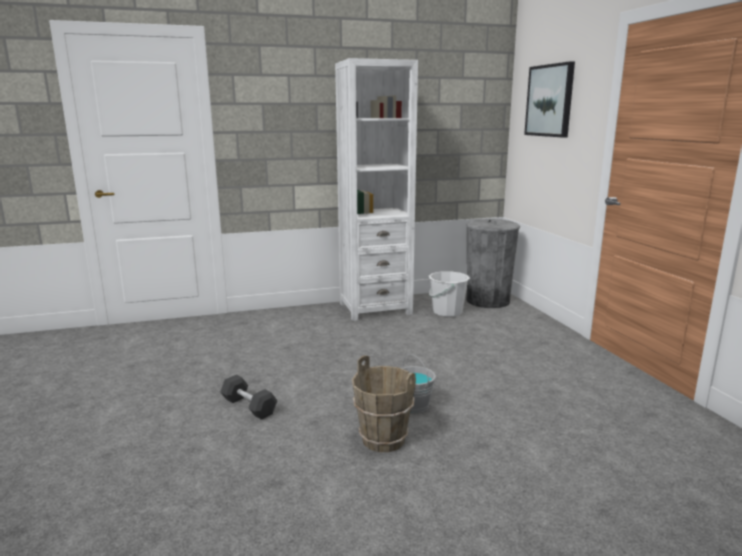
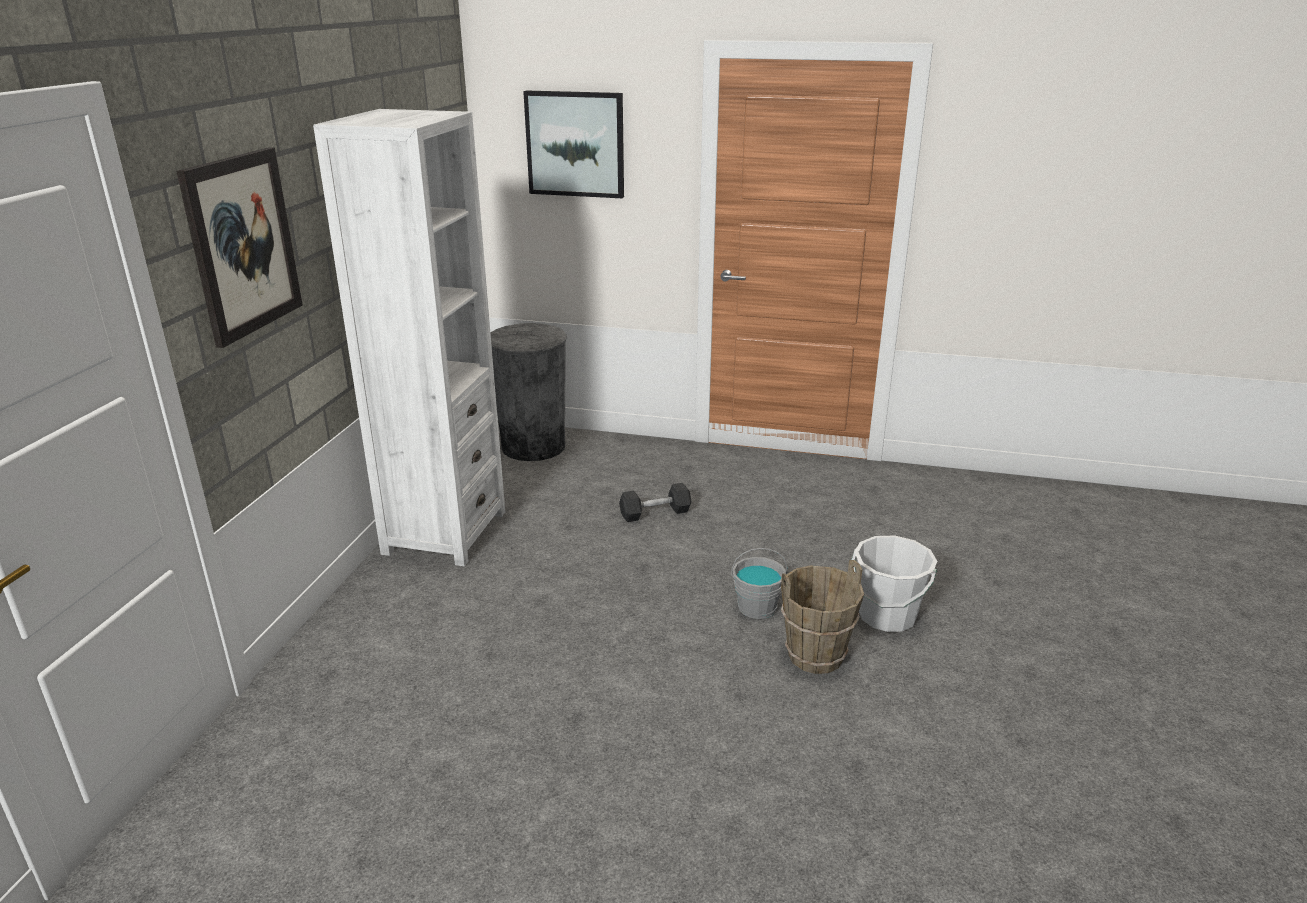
camera: 60 degrees left, 10 degrees up
grey dumbbell [220,375,277,420] -> grey dumbbell moved to [619,483,691,522]
white bucket [429,271,470,317] -> white bucket moved to [852,536,937,632]
none -> picture [176,147,303,348]

